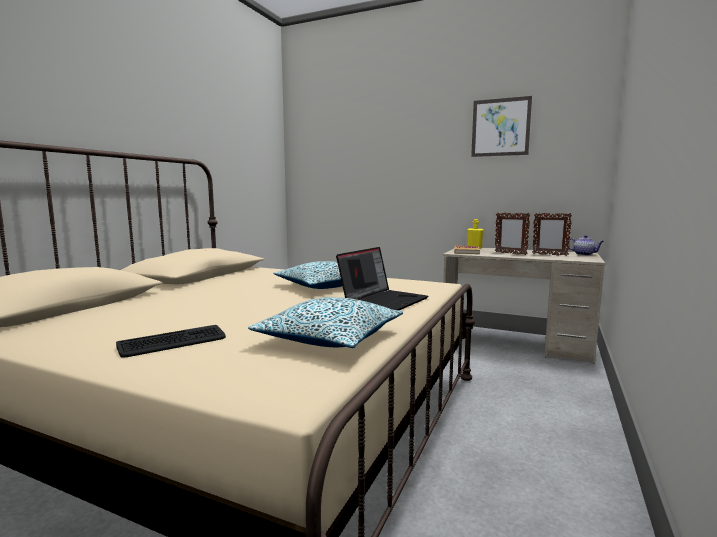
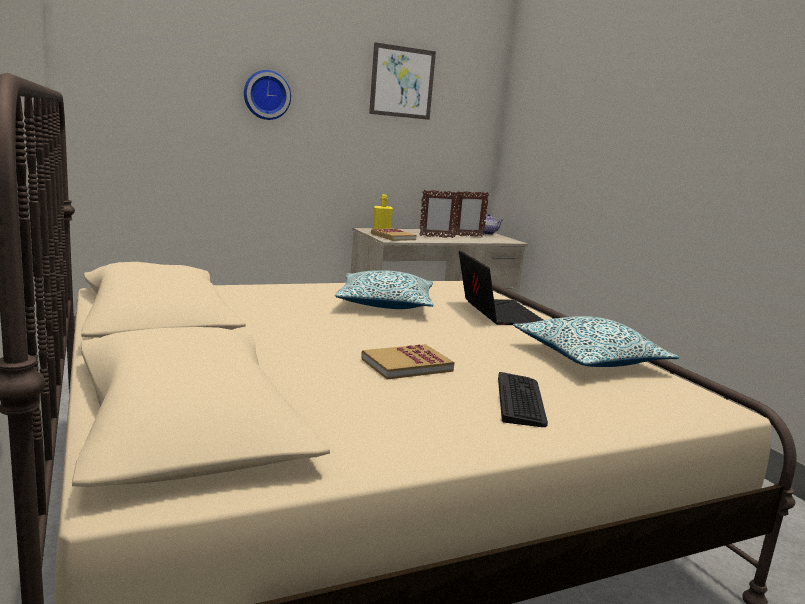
camera: 50 degrees left, 5 degrees up
none -> wall clock [244,70,291,120]
none -> book [361,344,455,380]

